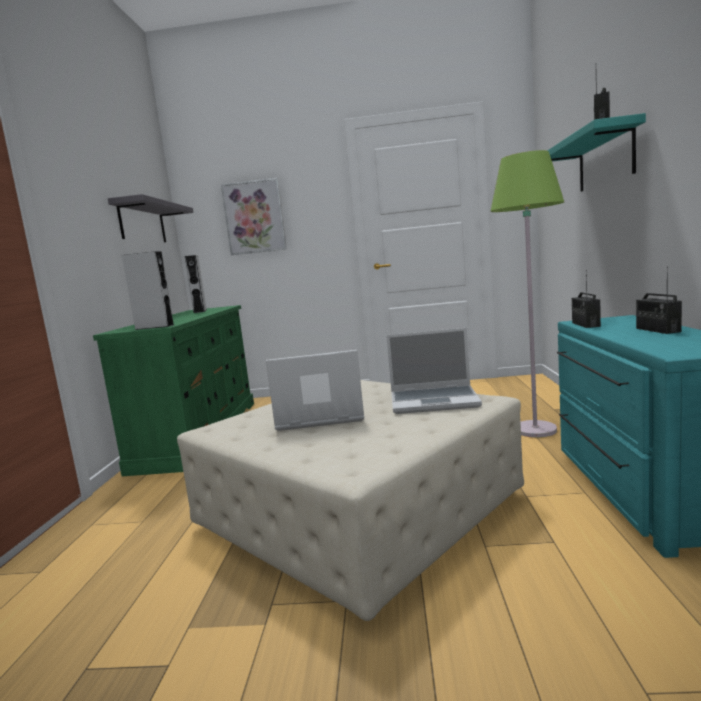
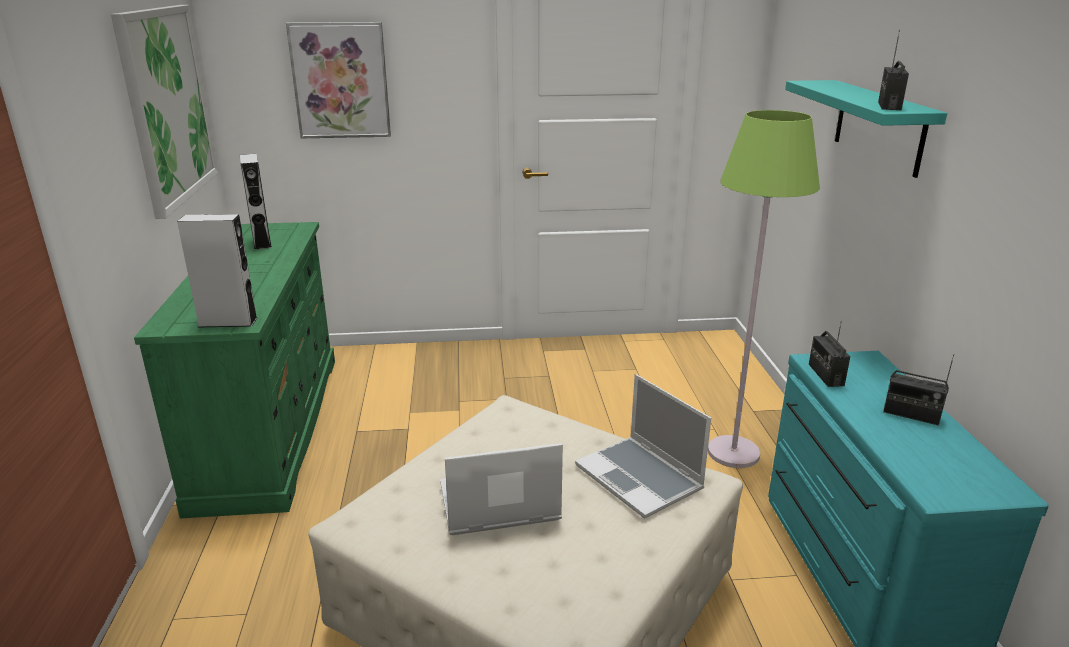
camera: 10 degrees left, 15 degrees up
grey shelf [108,194,194,242] -> picture [111,5,219,219]
laptop [386,328,482,414] -> laptop turned 60 degrees clockwise [575,374,711,519]
radio [636,267,682,334] -> radio turned 45 degrees counterclockwise [883,354,954,426]

